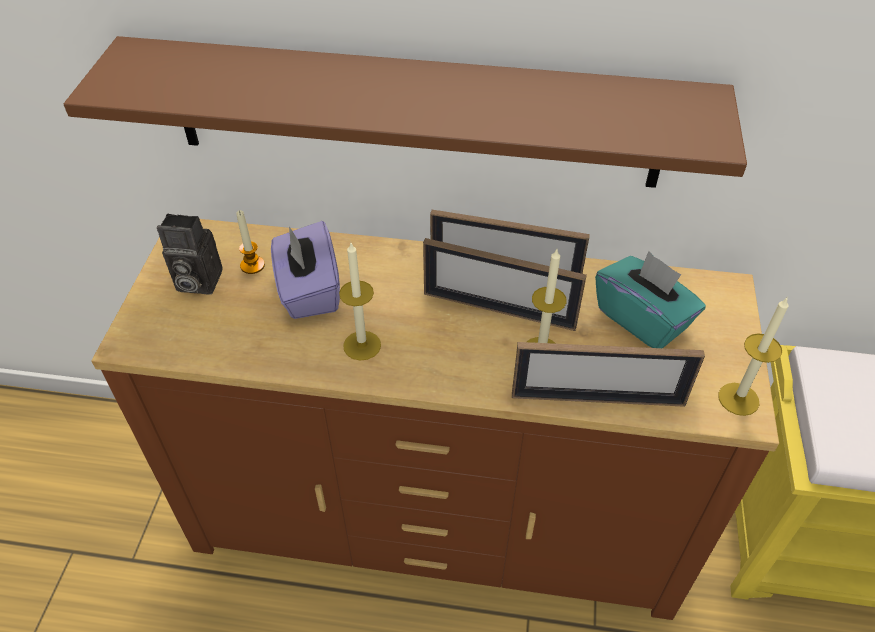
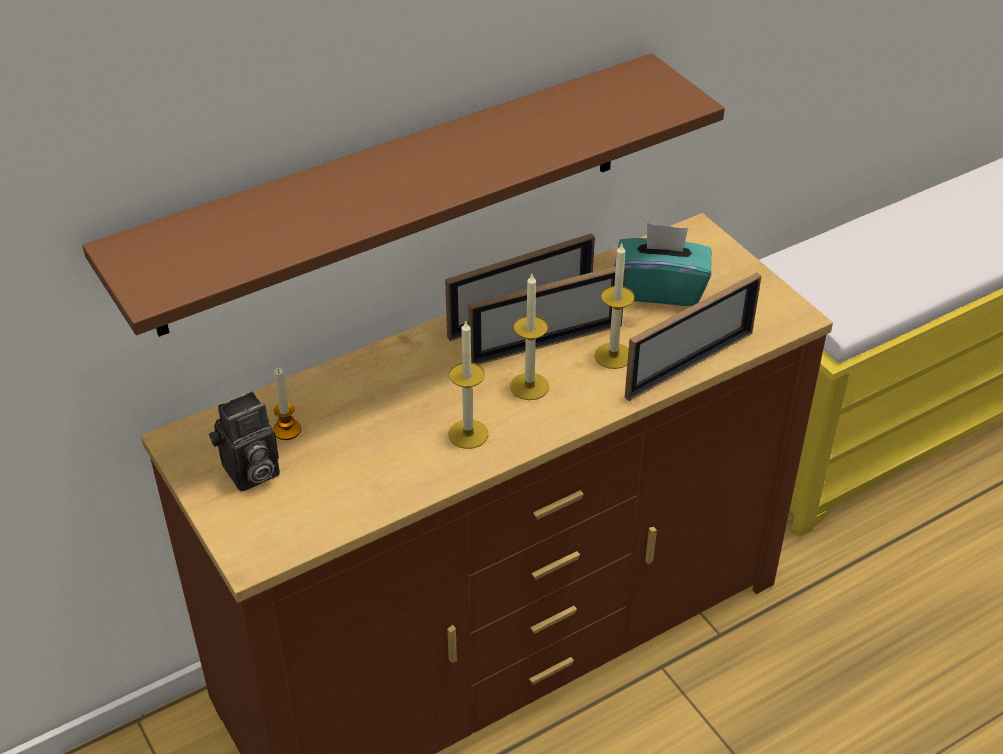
camera: 40 degrees left, 5 degrees down
purple tissue box [271,221,340,319] -> none
candle [718,298,789,416] -> candle moved to [510,274,549,400]

